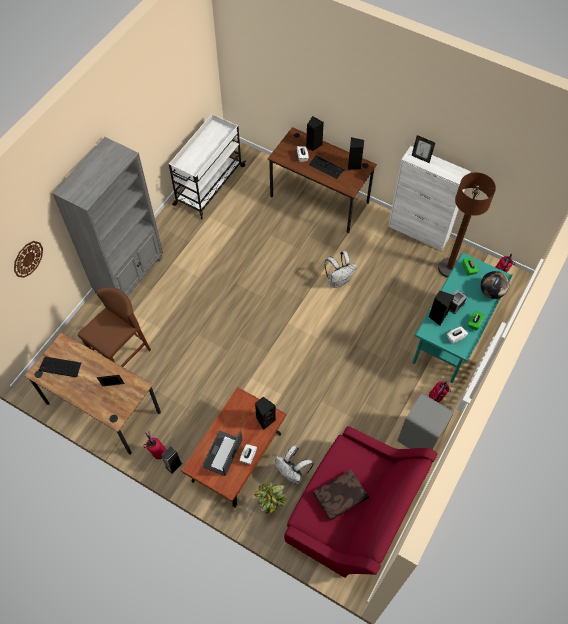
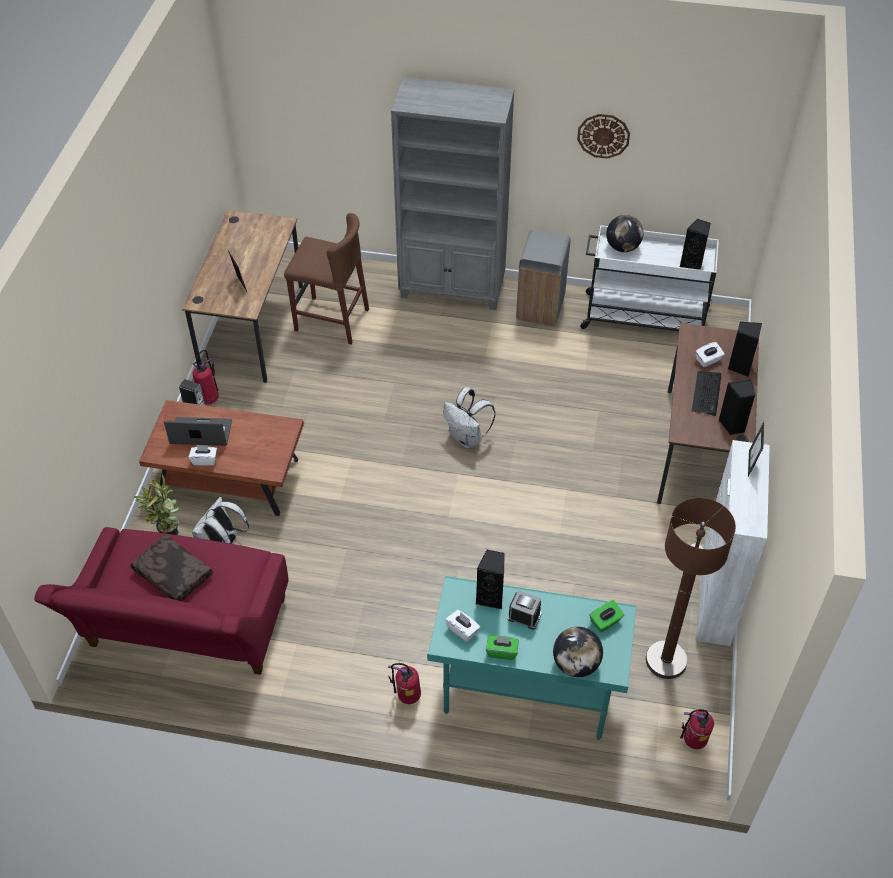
camera: 70 degrees right, 10 degrees down
wall clock [14,241,43,278] -> wall clock moved to [577,114,630,159]
keyboard [38,357,81,377] -> none
black speaker [255,397,276,430] -> black speaker moved to [680,219,711,270]
white backpack [324,251,357,288] -> white backpack moved to [443,387,496,449]
grey trash can [397,393,454,450] -> grey trash can moved to [516,230,570,327]
none -> globe [606,215,644,252]

